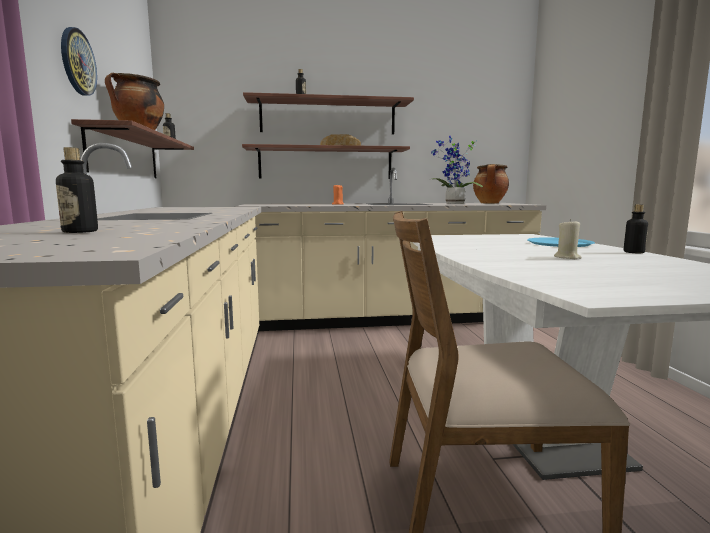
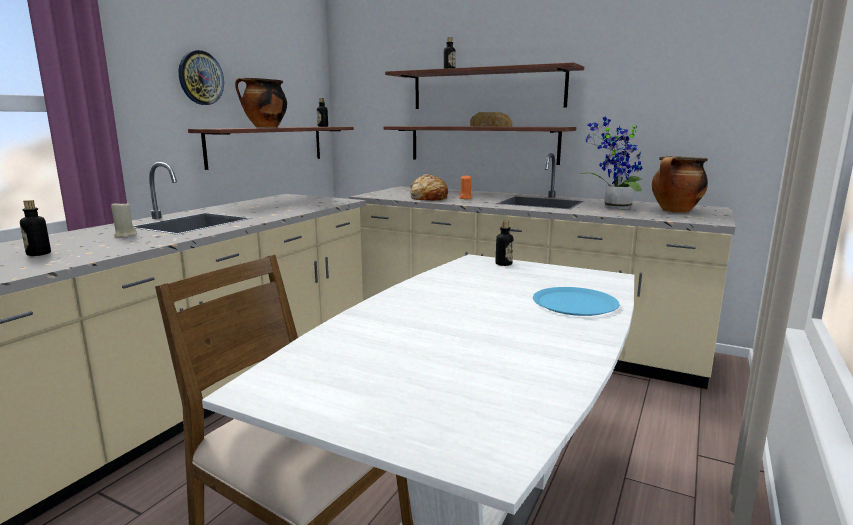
camera: 35 degrees right, 5 degrees up
beige candle [554,219,582,259] -> beige candle moved to [111,201,137,238]
bottle [624,204,648,253] -> bottle moved to [496,221,513,266]
none -> bread [410,174,448,201]

